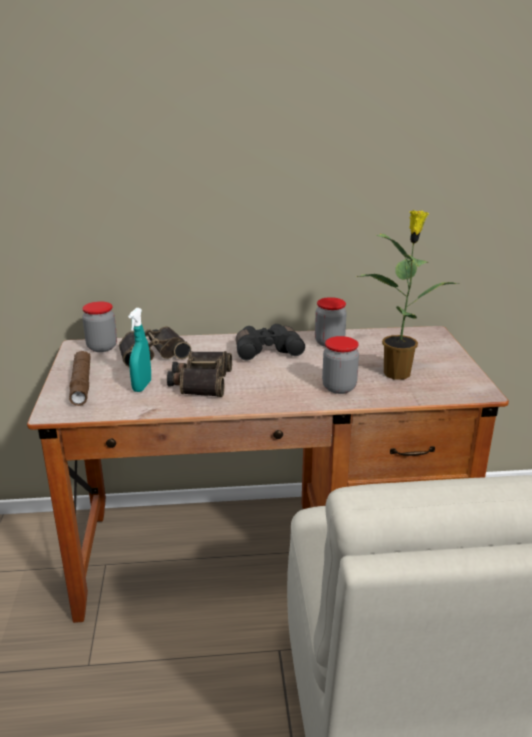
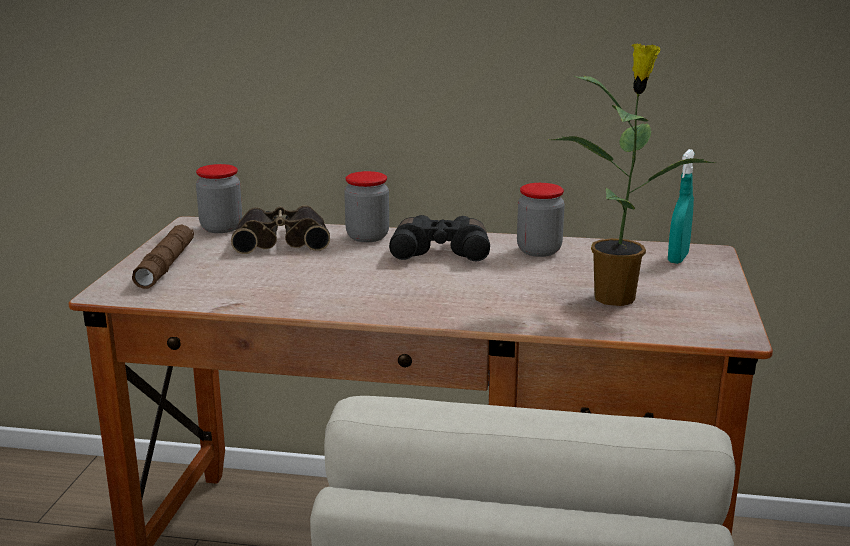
camera: 15 degrees right, 5 degrees down
turquoise spray bottle [128,308,151,392] -> turquoise spray bottle moved to [668,149,695,264]
binoculars [167,351,232,397] -> none
jar [322,336,359,394] -> jar moved to [344,171,389,242]

